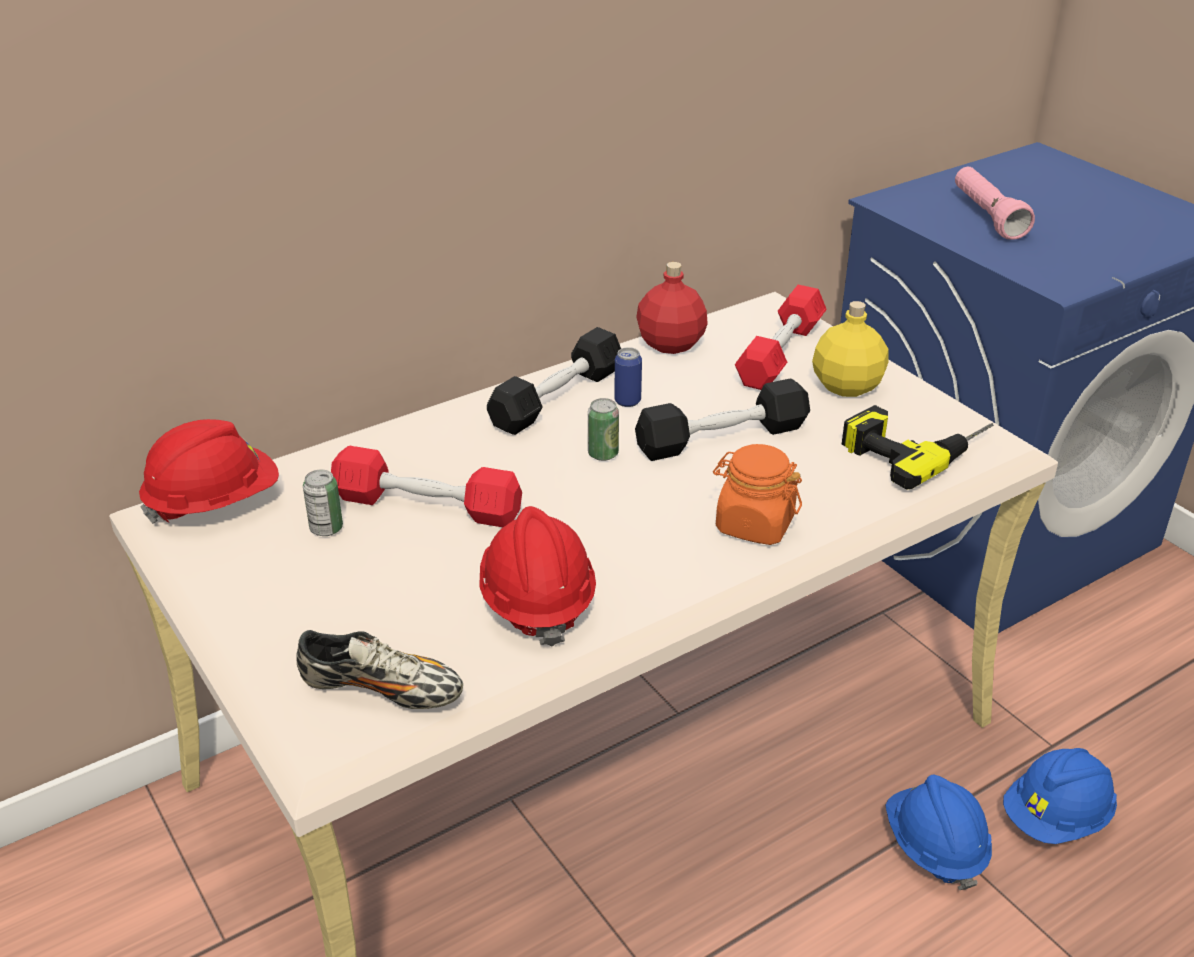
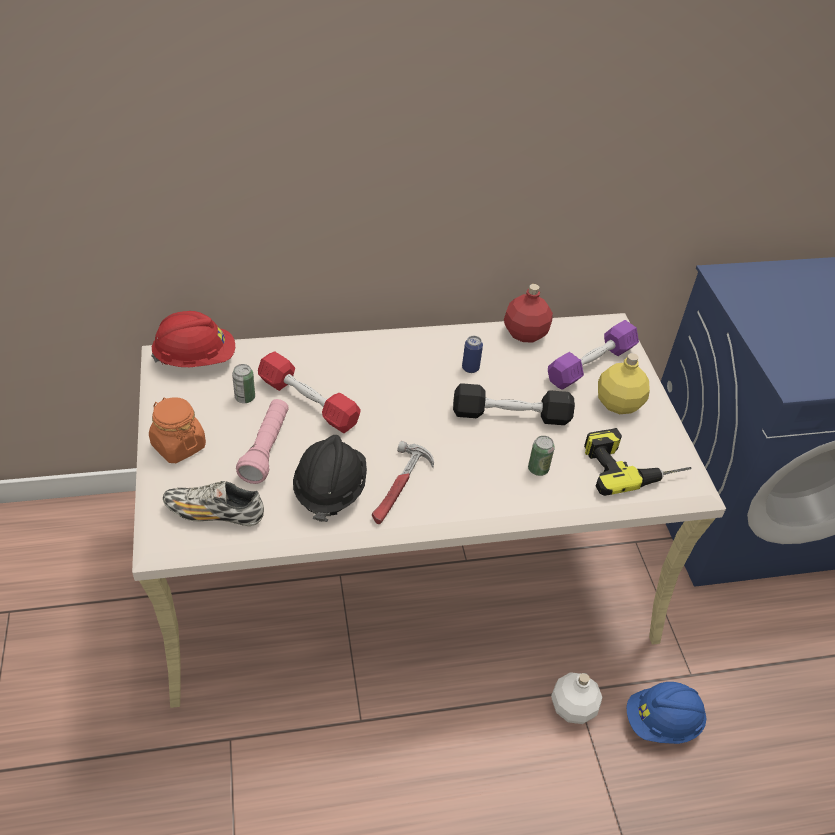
camera: 20 degrees right, 10 degrees up
shoe [296,630,463,709] -> shoe turned 150 degrees clockwise [163,481,264,526]
red hard hat [479,506,596,647] -> black hard hat [293,435,367,522]
black dumbbell [487,327,621,435] -> none
can [588,398,619,461] -> can moved to [528,436,555,476]
orange jar [713,444,802,545] -> orange jar moved to [149,397,206,463]
red dumbbell [735,285,827,390] -> purple dumbbell [548,320,639,390]
blue hard hat [885,774,992,890] -> white bottle [551,672,602,724]
pink flashlight [955,167,1035,240] -> pink flashlight moved to [236,399,289,484]
none -> hammer [372,441,434,524]

